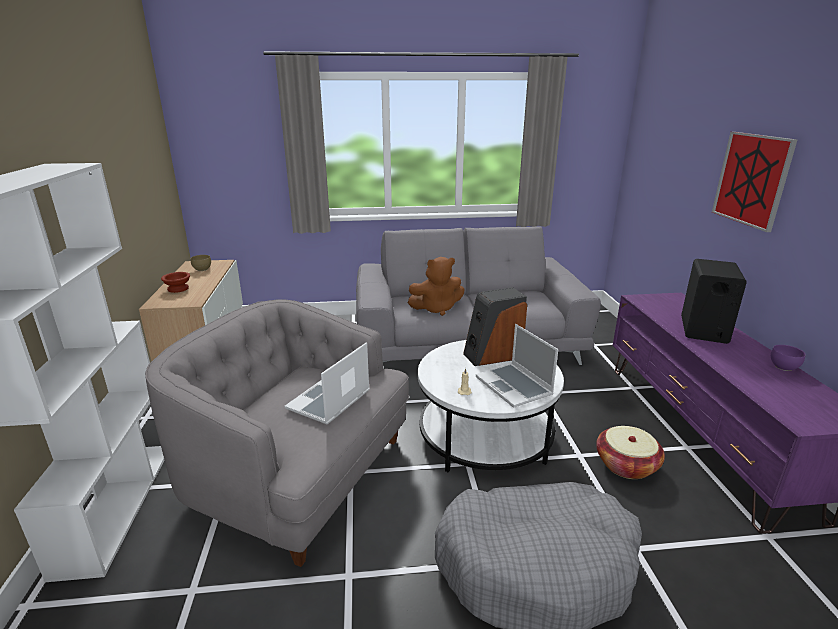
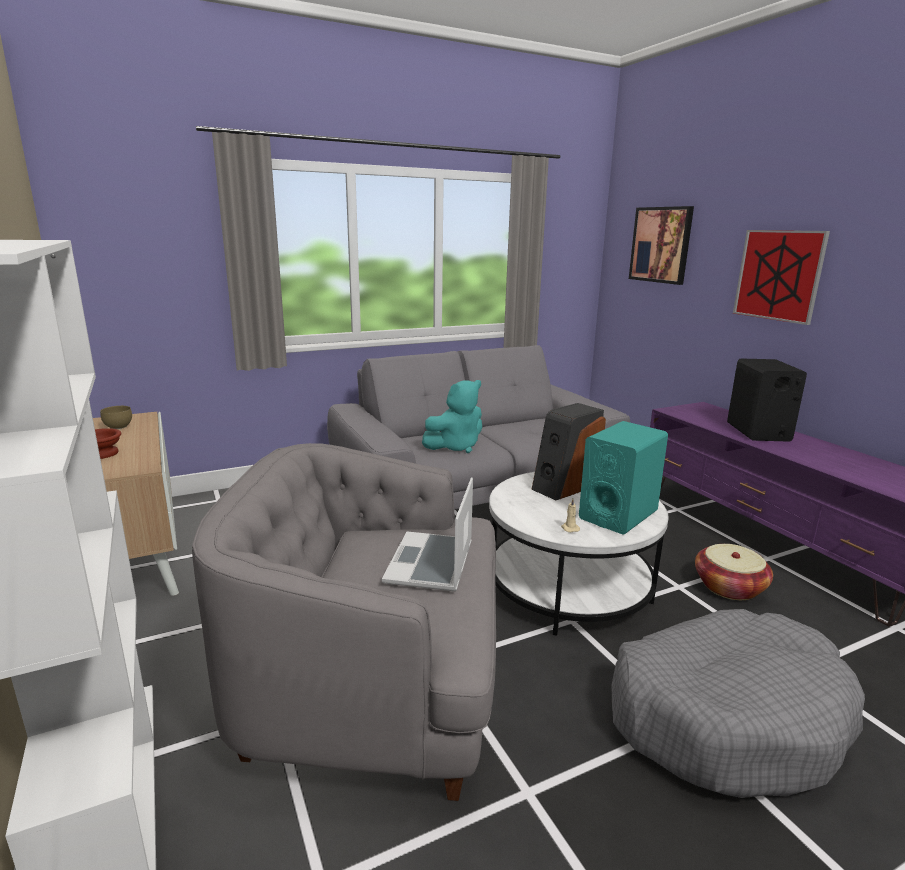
camera: 20 degrees left, 5 degrees down
brown plush toy [408,257,465,316] -> turquoise plush toy [422,380,482,453]
laptop [476,324,558,408] -> turquoise speaker [579,421,668,535]
purple bowl [771,345,806,371] -> none
none -> picture [629,206,694,285]

